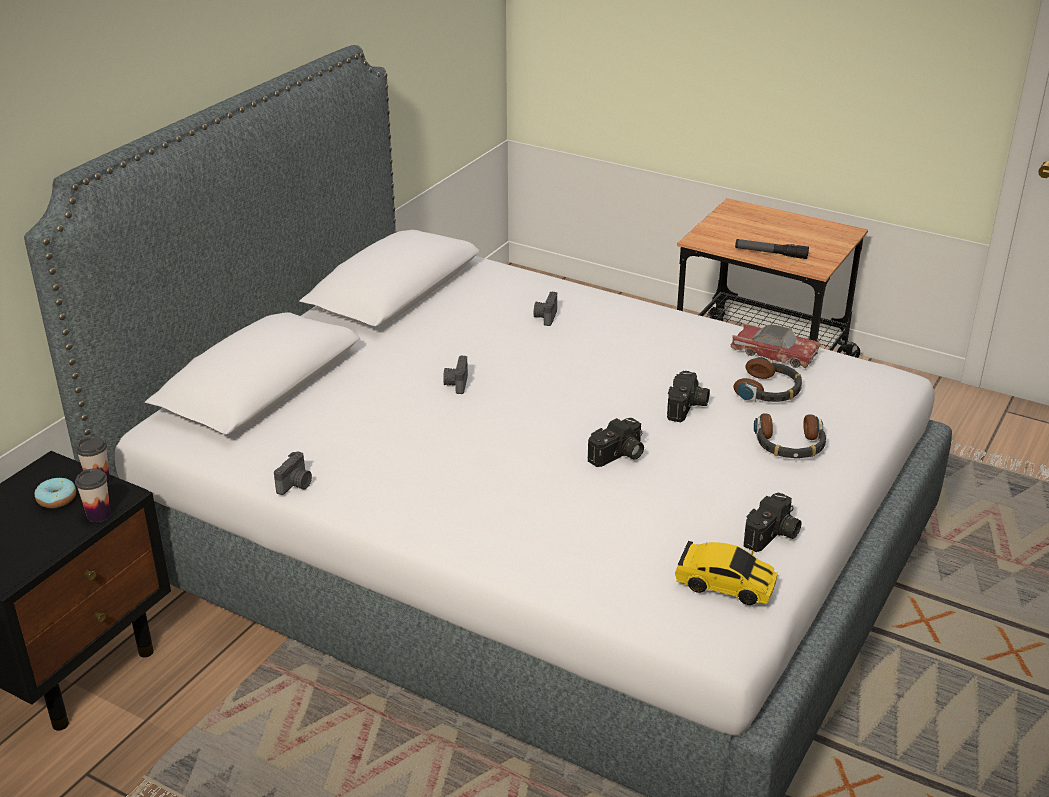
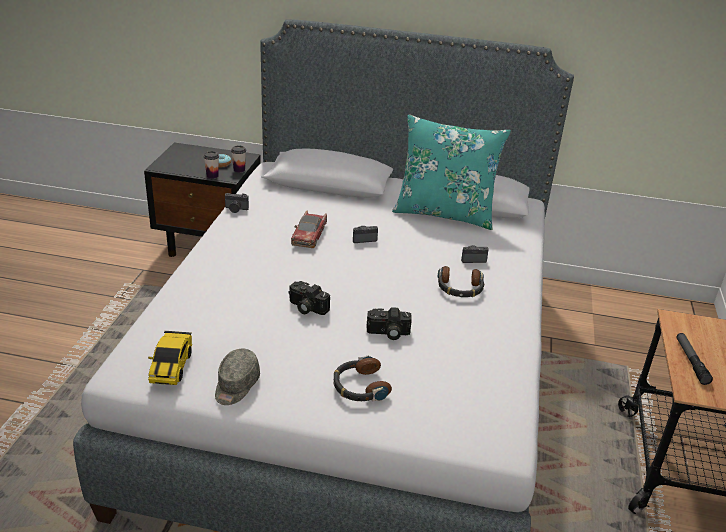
camera: 70 degrees right, 0 degrees up
toy car [730,323,821,368] -> toy car moved to [291,211,327,248]
headphones [734,356,802,402] -> headphones moved to [438,266,484,297]
camera [744,492,801,552] -> grey cap [215,349,260,405]
none -> turquoise pillow [392,115,511,230]

